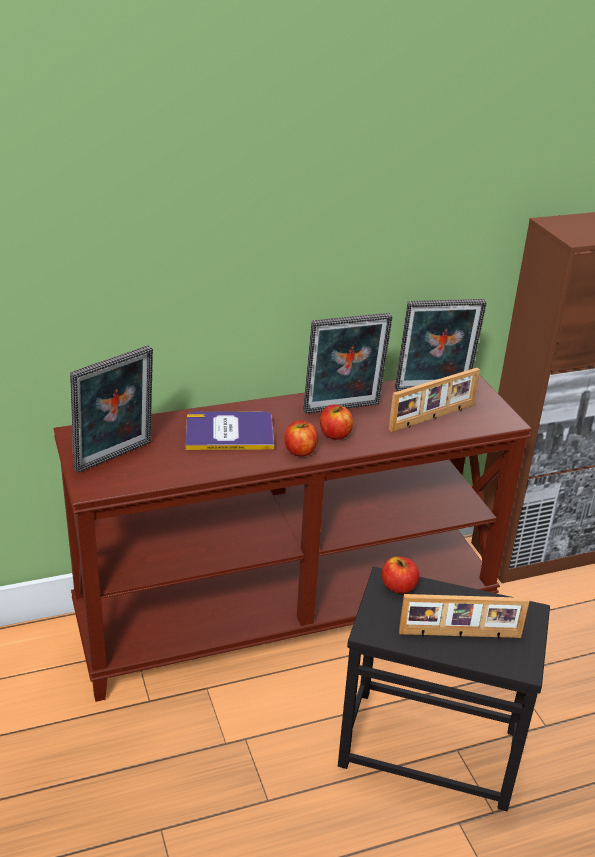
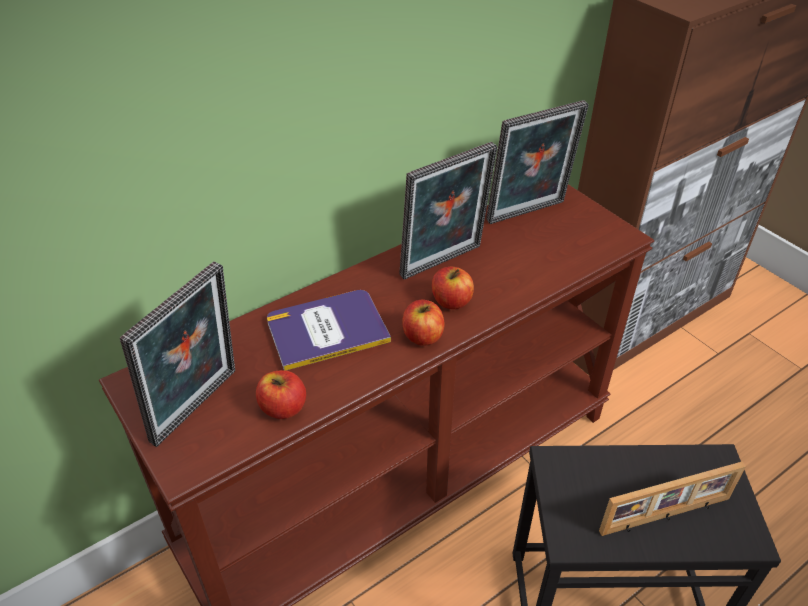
camera: 15 degrees left, 10 degrees up
apple [382,557,419,594] -> apple moved to [256,370,306,419]
picture frame [389,368,480,432] -> none

